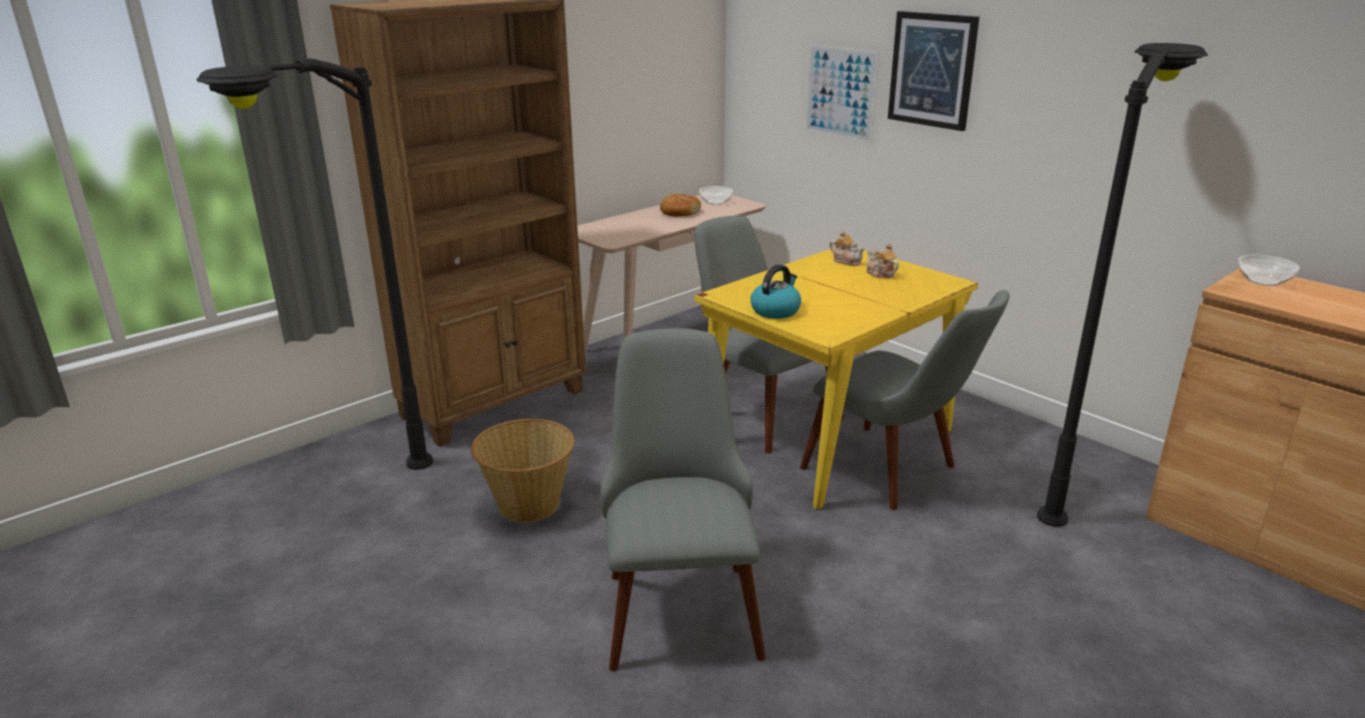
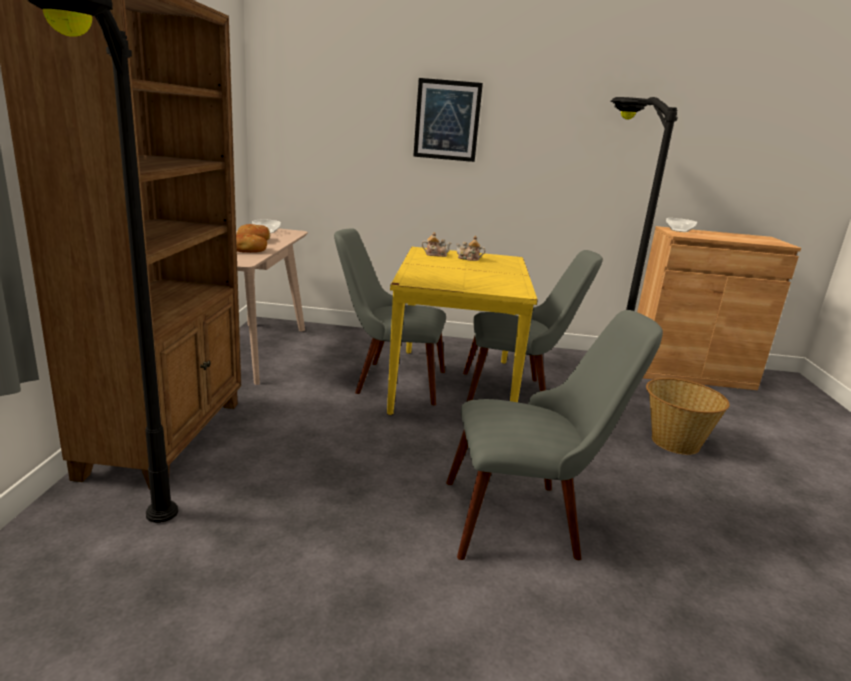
camera: 45 degrees left, 5 degrees down
basket [471,419,575,523] -> basket moved to [646,378,730,455]
grey chair [600,328,766,671] -> grey chair turned 135 degrees clockwise [446,310,663,560]
kettle [751,264,801,319] -> none
picture [805,44,879,143] -> none
none -> bread [236,233,267,253]

